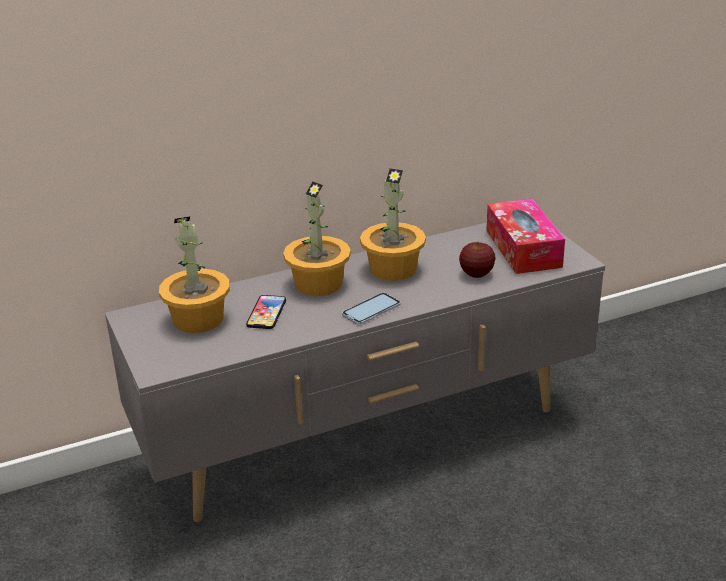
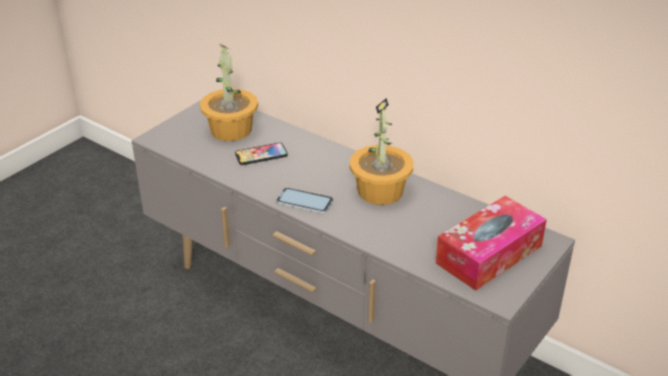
camera: 60 degrees right, 5 degrees up
potted plant [283,181,351,296] -> none
apple [459,242,496,278] -> none

